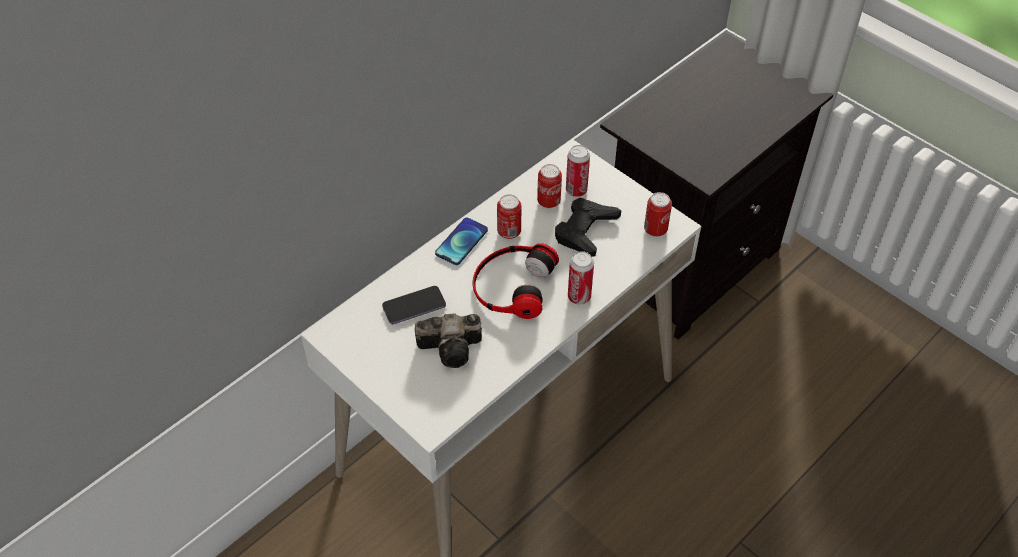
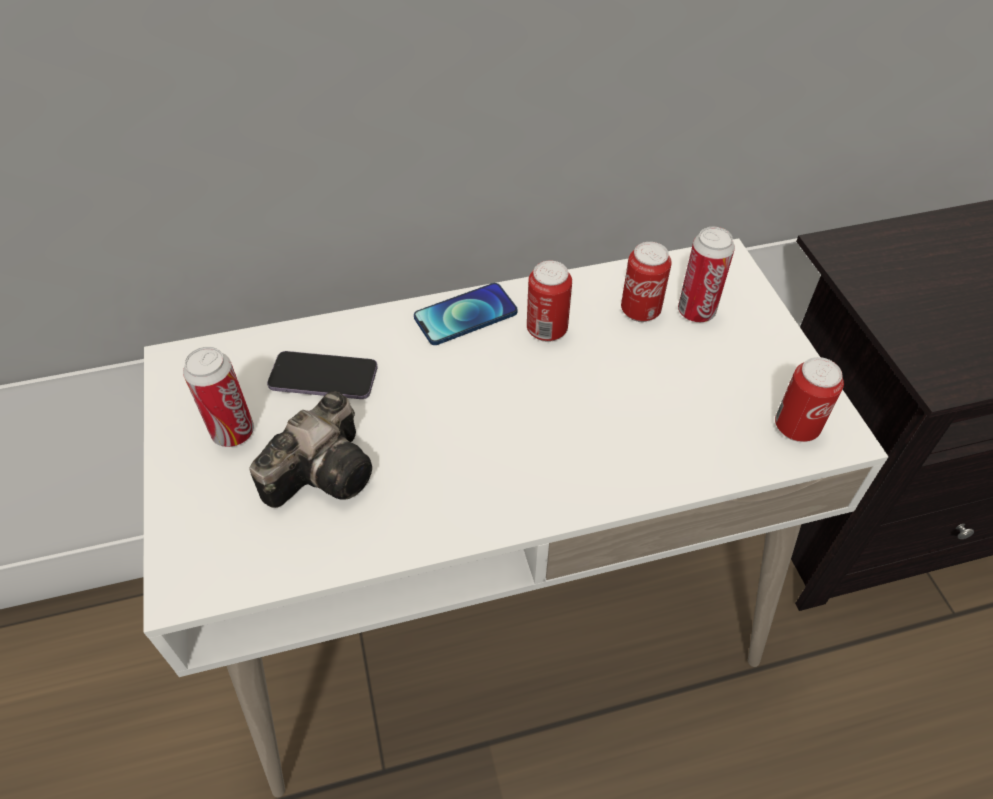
camera: 30 degrees right, 0 degrees up
camera [415,313,482,368] -> camera turned 75 degrees counterclockwise [249,392,372,508]
headphones [473,243,559,319] -> none
black game controller [555,198,621,257] -> none
can [568,251,594,305] -> can moved to [183,347,254,447]

